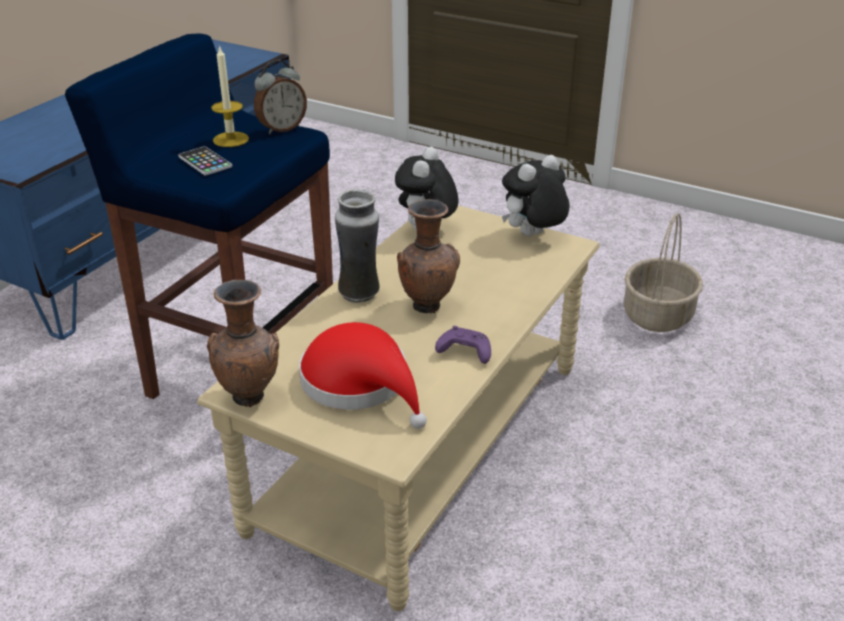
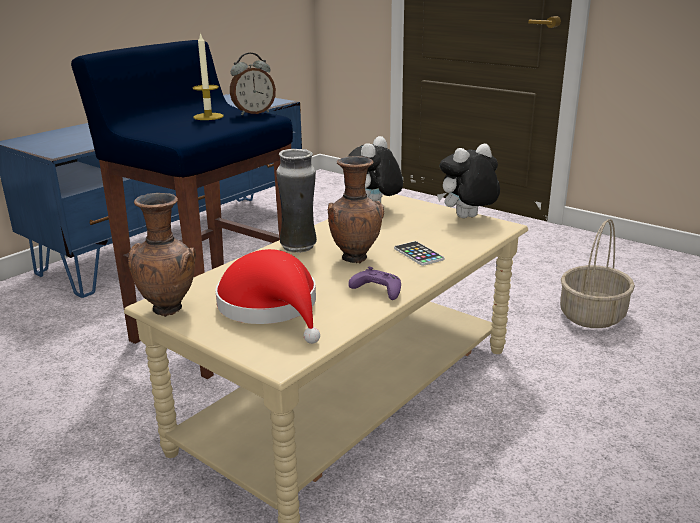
camera: 10 degrees right, 10 degrees down
phone [178,146,232,175] -> phone moved to [394,241,445,266]

